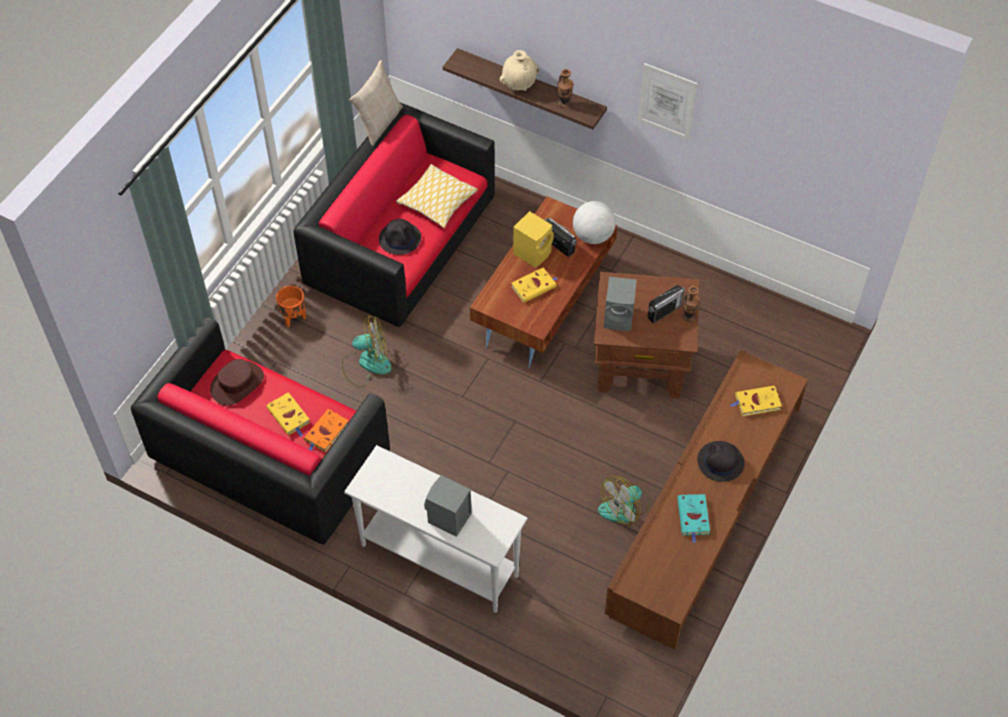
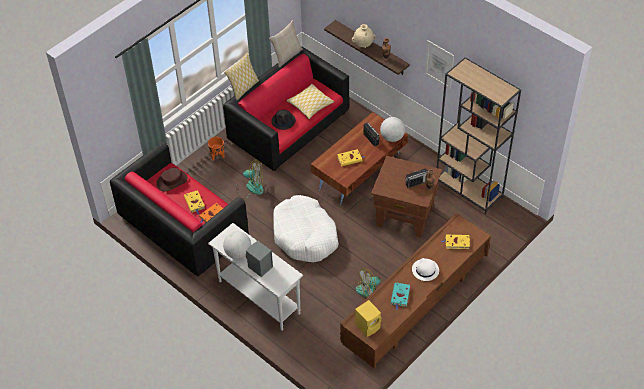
camera: 15 degrees right, 5 degrees down
yellow speaker [513,211,554,268] -> yellow speaker moved to [355,300,382,337]
grey speaker [604,277,637,331] -> none
black hat [697,441,745,482] -> white hat [412,258,439,281]
none -> globe [223,231,251,259]
none -> pillow [224,52,259,100]
none -> white dog bed [273,195,339,262]
none -> bookcase [437,57,521,215]

